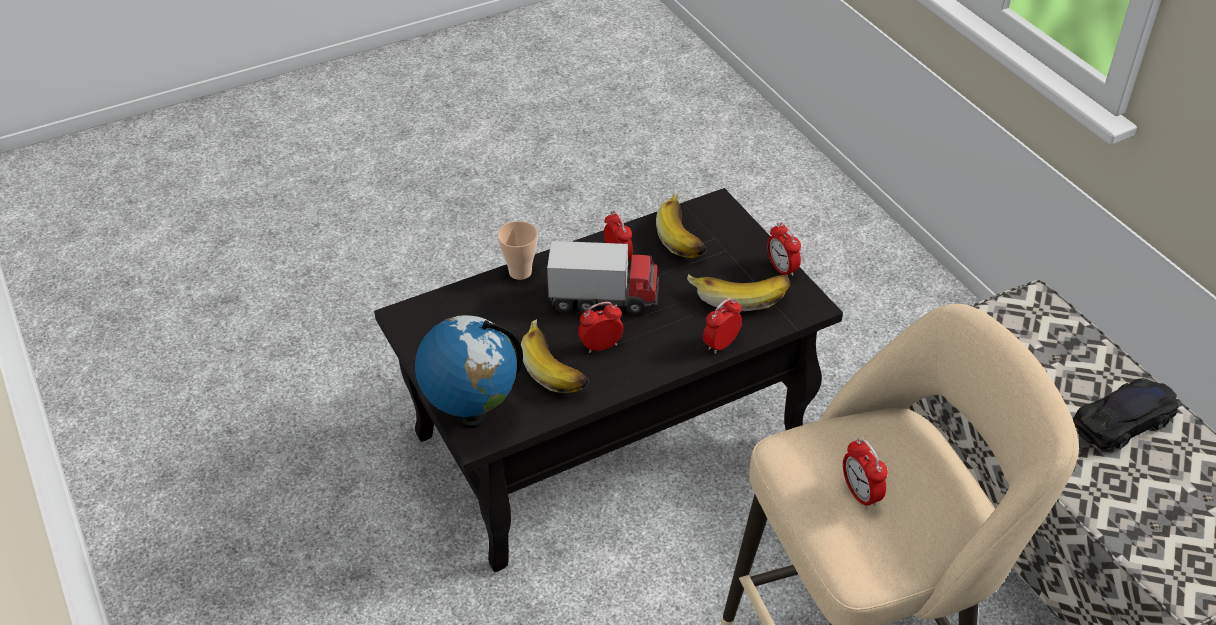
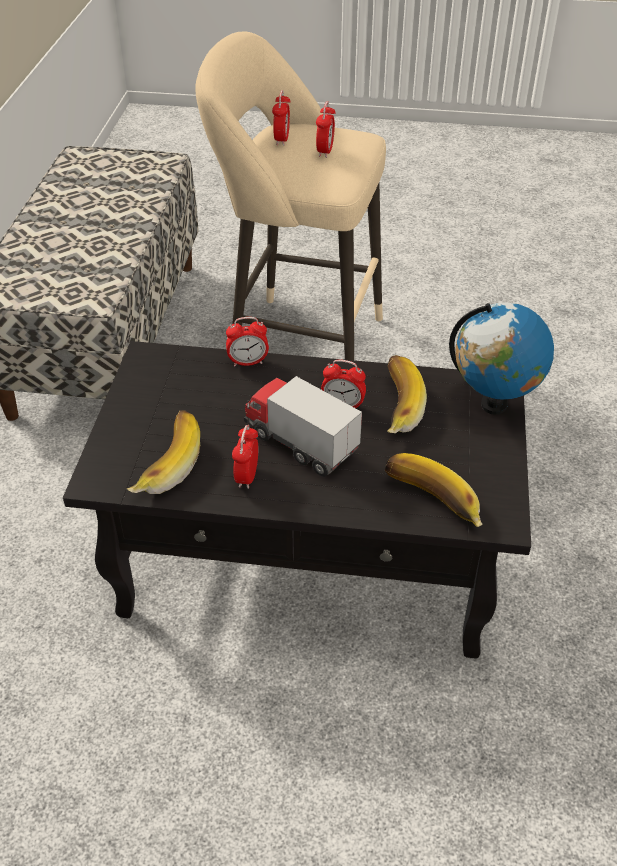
camera: 145 degrees left, 0 degrees up
cup [497,221,538,280] -> none
banana [687,274,790,311] -> banana moved to [385,453,483,527]
alarm clock [767,222,801,276] -> alarm clock moved to [272,90,290,146]
black toy car [1073,378,1179,449] -> none

